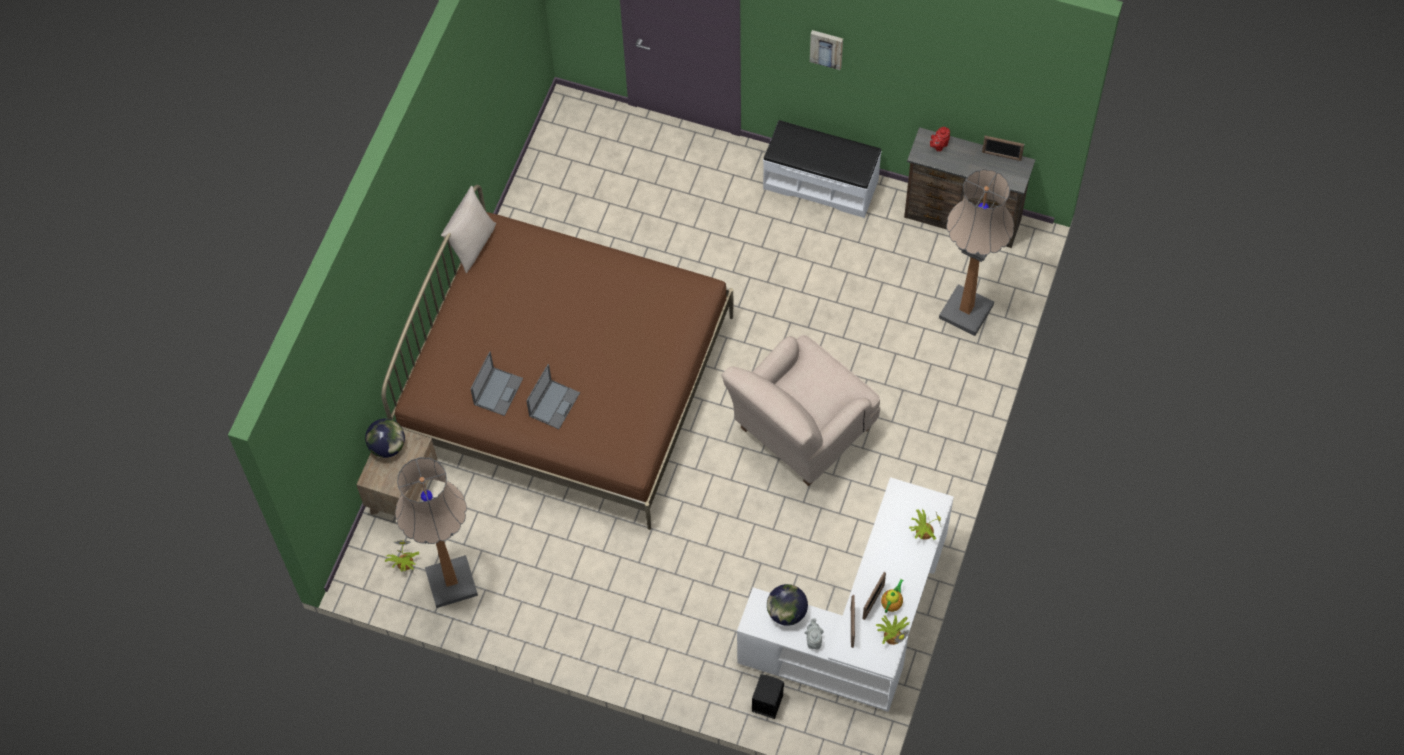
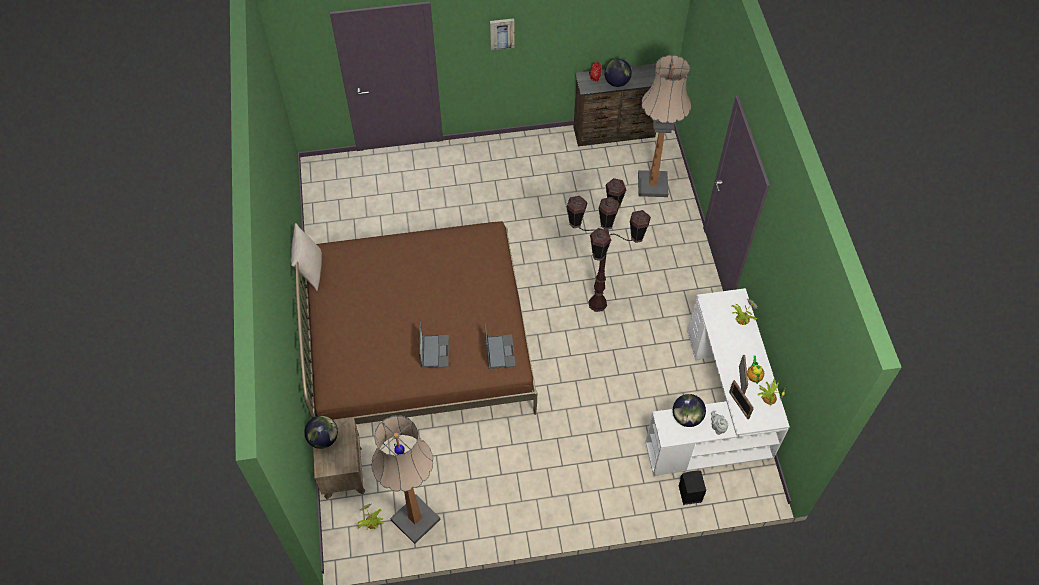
camera: 30 degrees left, 5 degrees down
laptop [471,351,523,416] -> laptop moved to [485,323,516,369]
beige armchair [721,335,880,486] -> brown floor lamp [566,178,651,312]
white bench [763,120,882,218] -> none
picture frame [982,136,1024,161] -> none
none -> globe [604,59,632,87]

